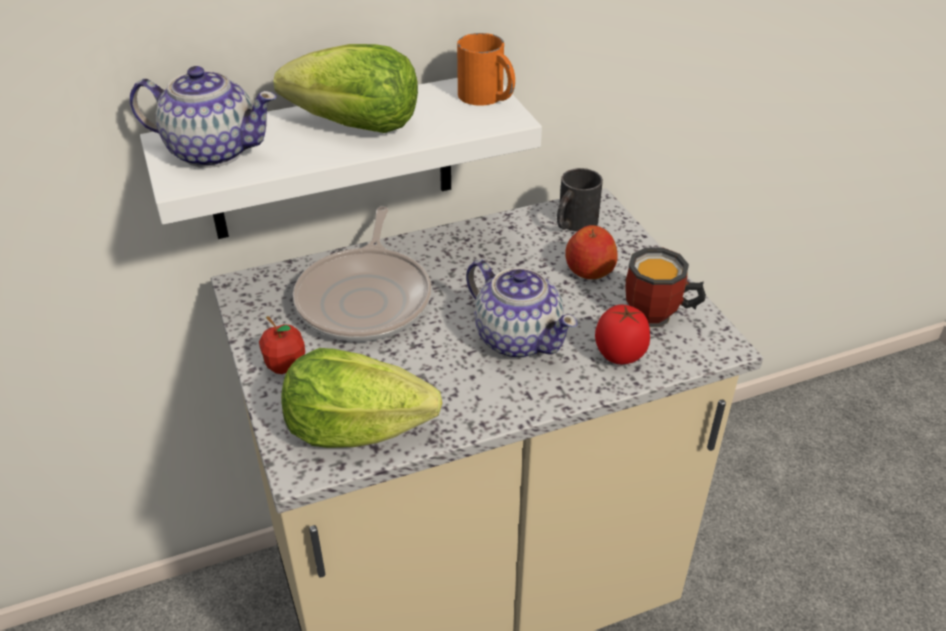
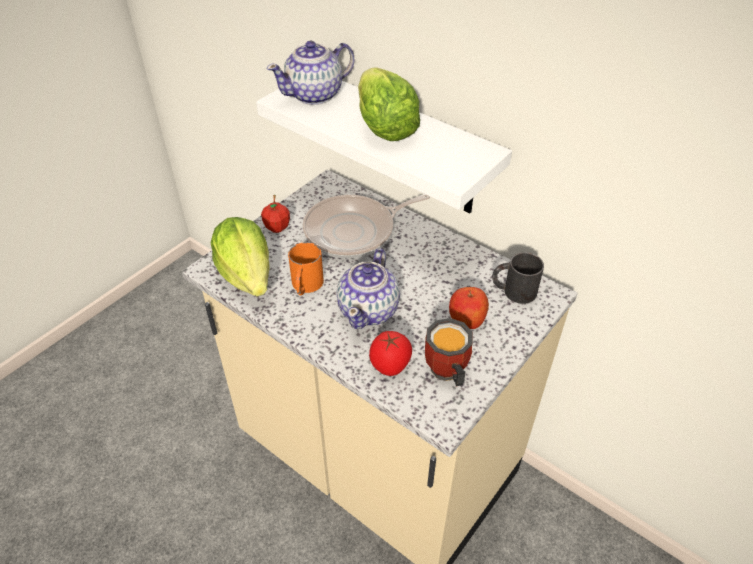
camera: 60 degrees right, 5 degrees up
teapot [130,66,277,168] -> teapot turned 75 degrees clockwise [267,41,354,105]
orange mug [457,33,515,106] -> orange mug moved to [288,242,324,295]

